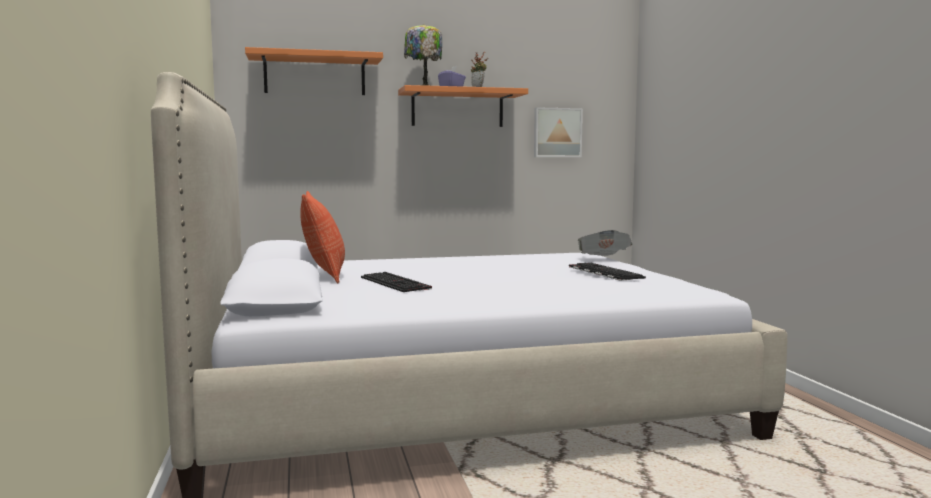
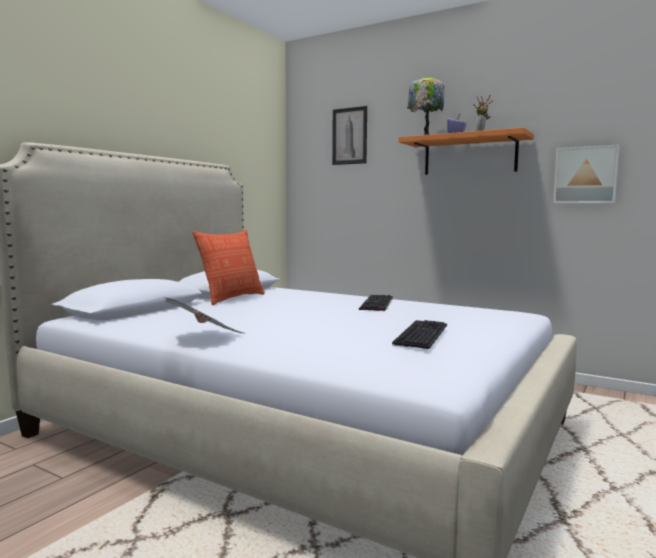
camera: 45 degrees right, 0 degrees up
orange shelf [245,47,383,95] -> picture [332,106,367,165]
keyboard [361,272,432,292] -> keyboard moved to [359,295,393,311]
newspaper [578,230,632,256] -> newspaper moved to [165,298,243,333]

